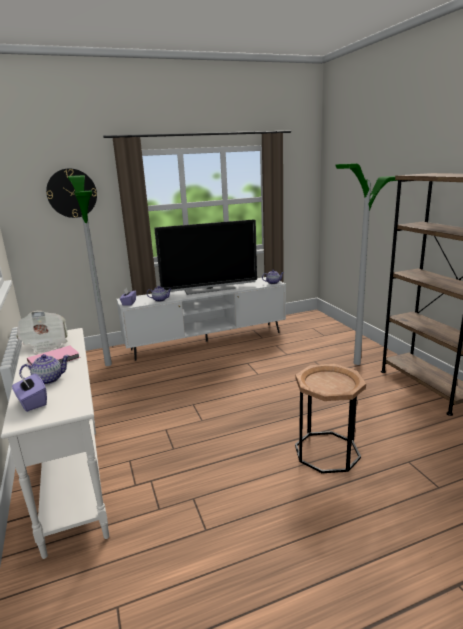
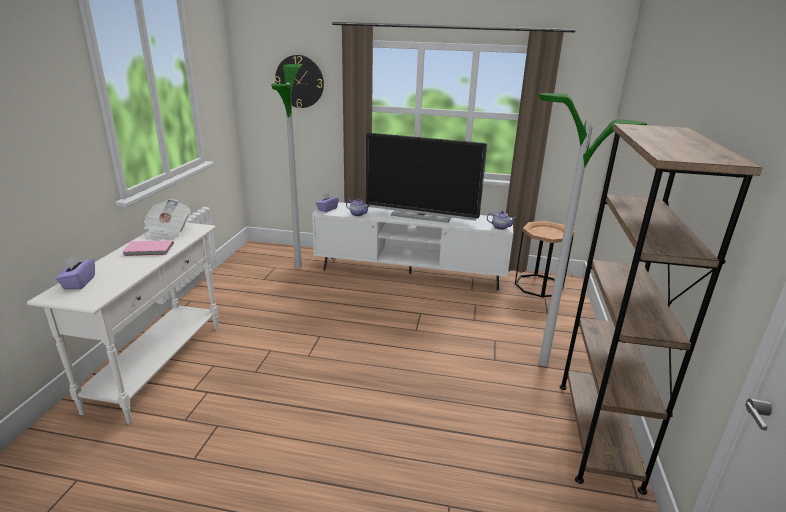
camera: 30 degrees right, 5 degrees up
teapot [19,354,70,385] -> none
brown side table [295,364,366,473] -> brown side table moved to [515,221,574,298]

